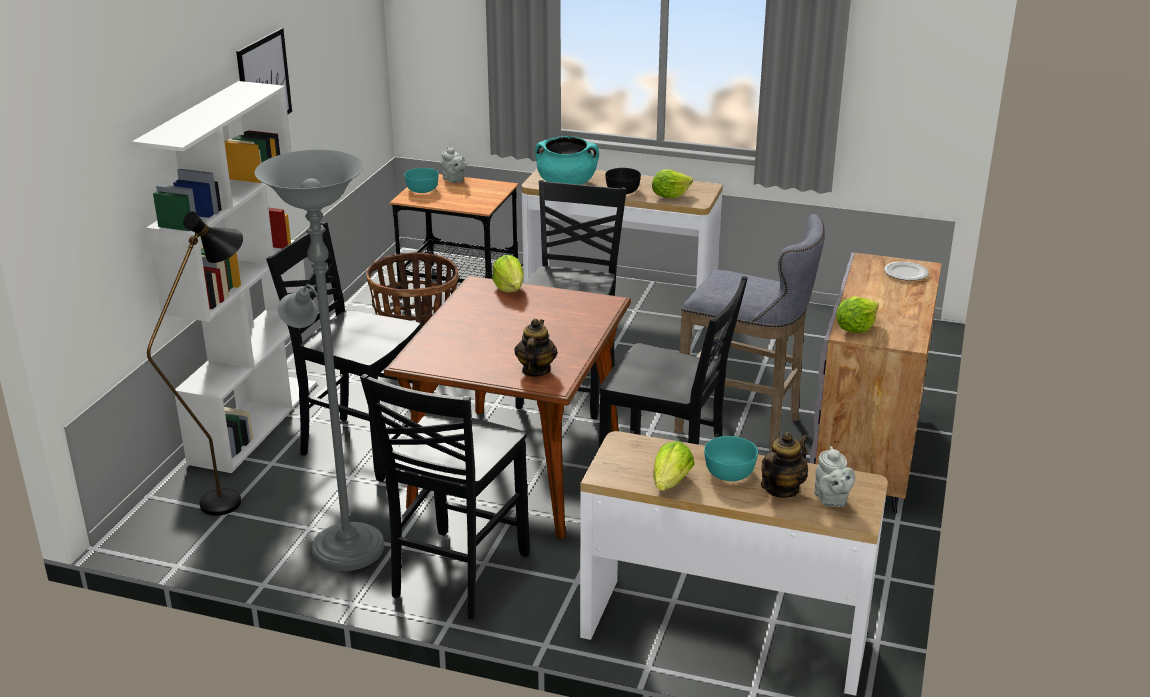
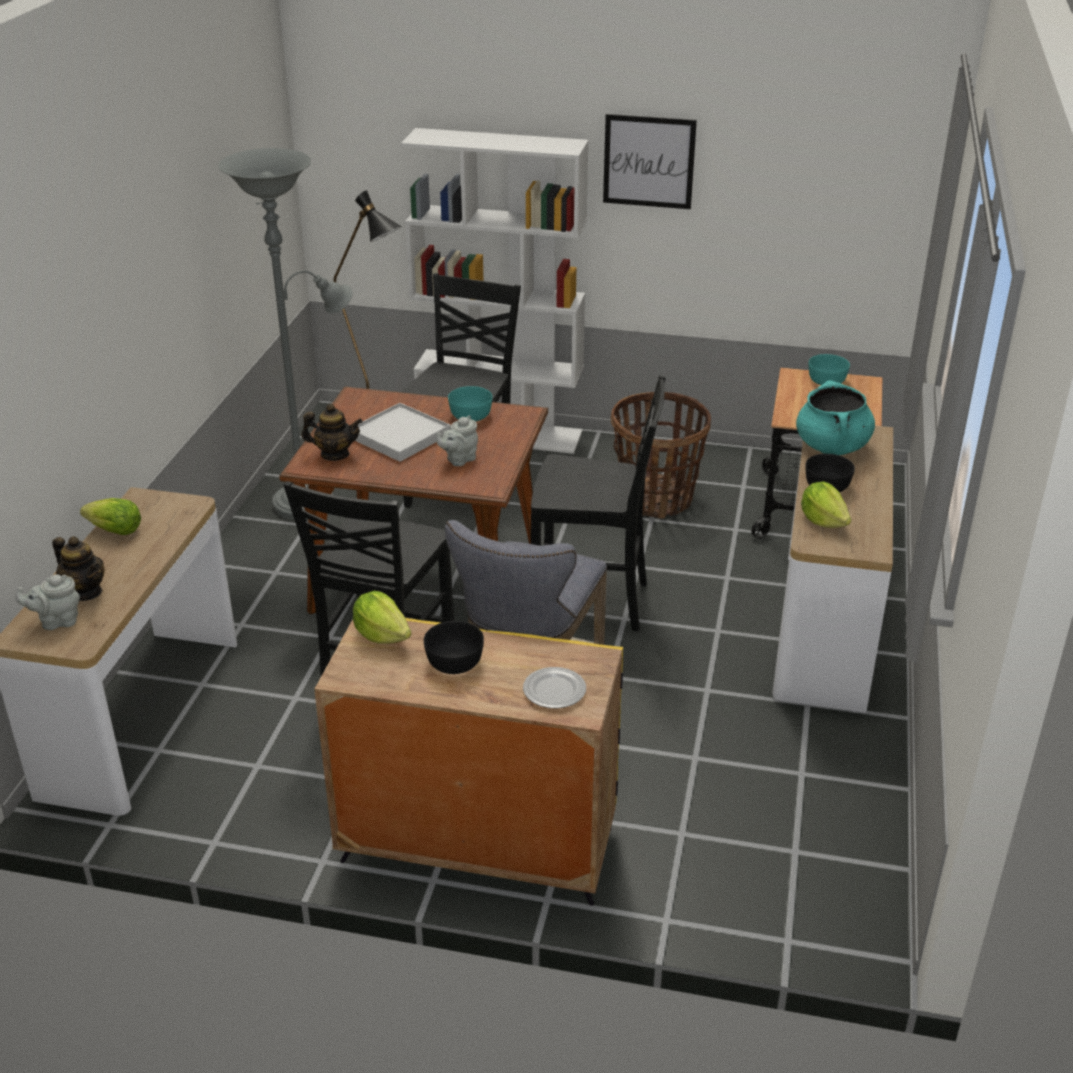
camera: 85 degrees right, 5 degrees up
black chair [360,374,530,619] -> none
grey teapot [441,147,467,183] -> grey teapot moved to [437,416,478,466]
lettuce [492,255,524,293] -> none
turquoise bowl [704,436,758,481] -> turquoise bowl moved to [448,386,492,422]
grey cabinet [809,252,942,513] -> yellow cabinet [315,618,623,906]
none -> white tray [355,403,451,462]
none -> black bowl [424,621,484,674]

